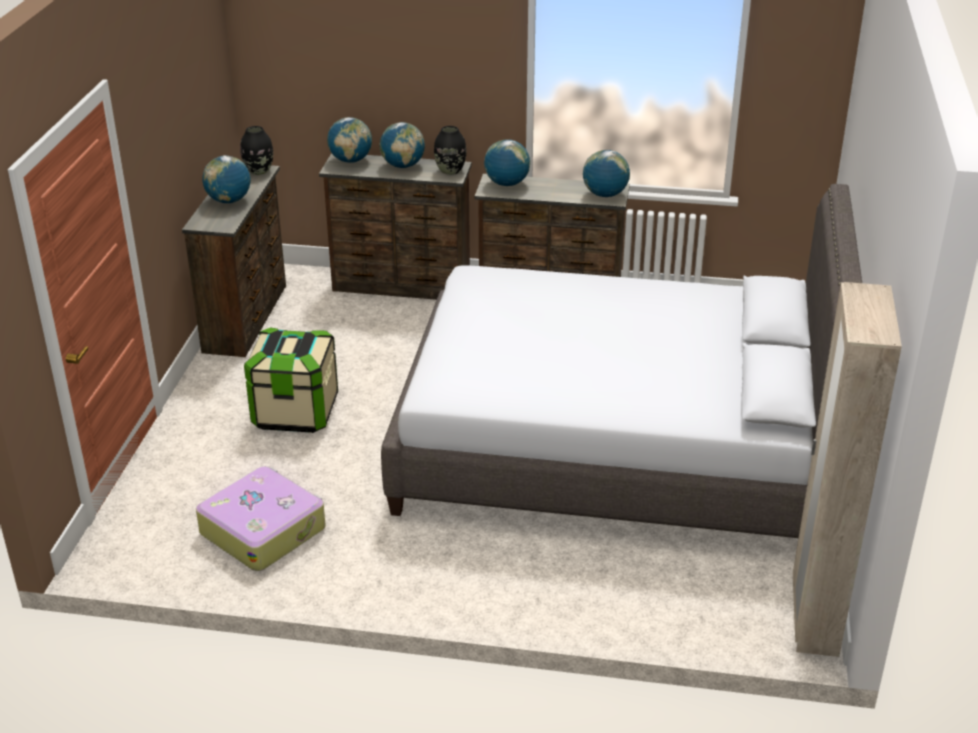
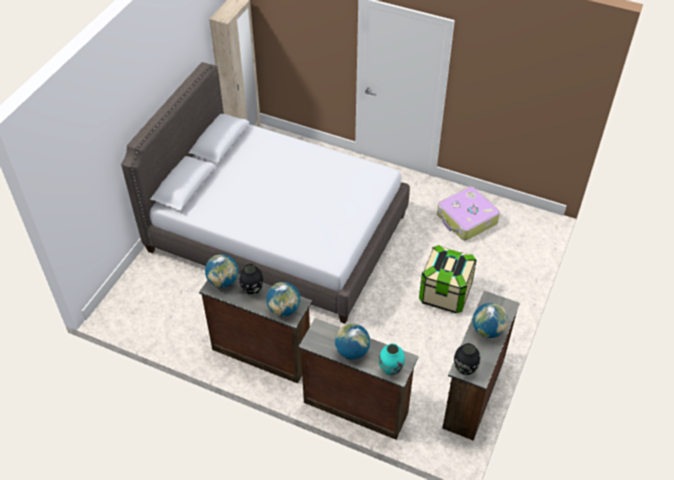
camera: 165 degrees left, 15 degrees up
globe [327,117,372,163] -> turquoise vase [379,344,405,375]
black vase [434,126,466,175] -> black vase moved to [239,264,263,295]

